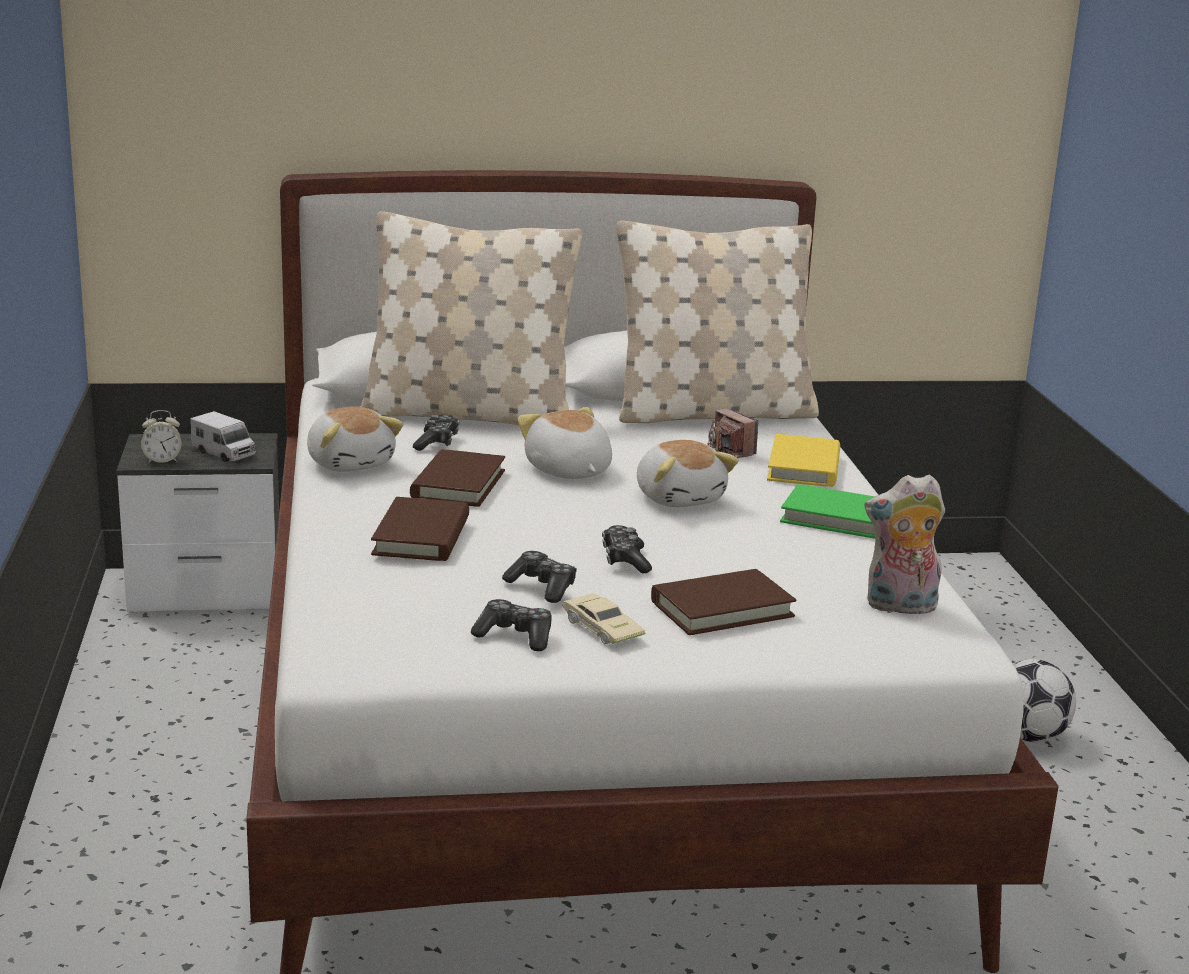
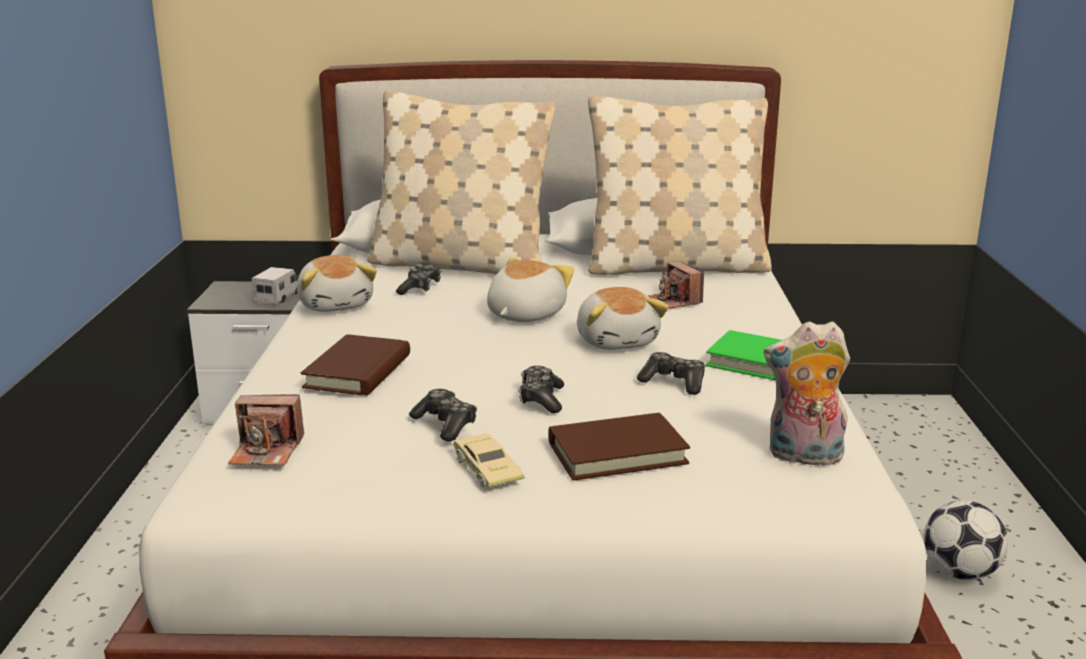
camera: 10 degrees right, 0 degrees up
alarm clock [141,410,181,464] -> none
toy truck [190,411,256,462] -> toy truck turned 120 degrees counterclockwise [252,267,298,305]
brown book [410,449,505,507] -> none
game controller [471,599,552,651] -> game controller moved to [637,352,705,395]
plush toy [518,407,612,479] -> plush toy turned 45 degrees clockwise [487,257,574,322]
yellow book [767,434,840,487] -> none
none -> camera [228,394,304,466]

